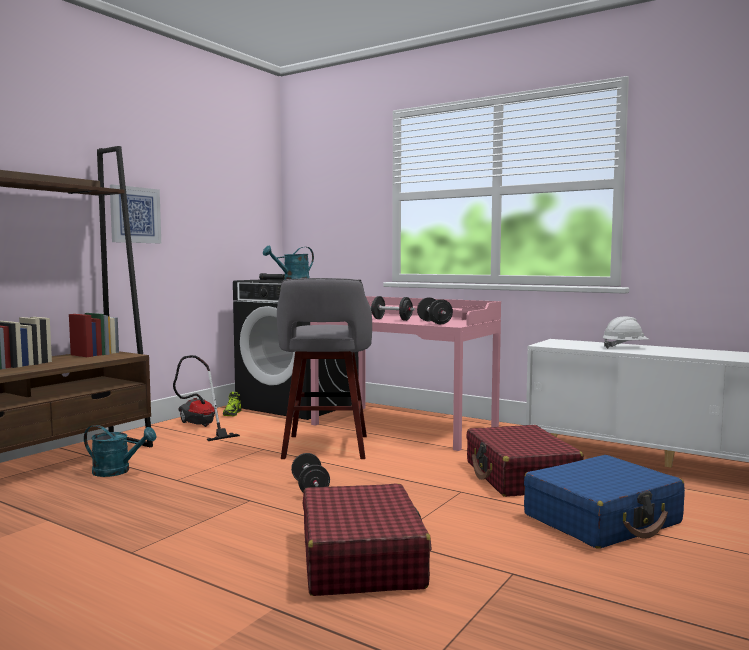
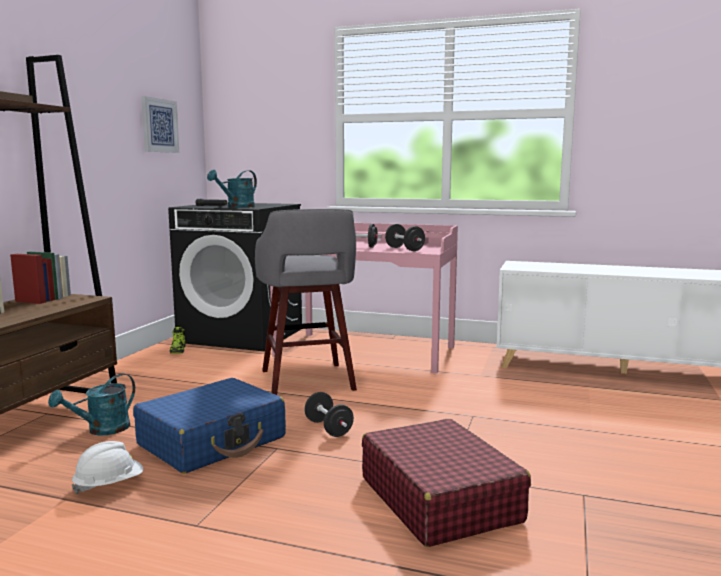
camera: 15 degrees left, 5 degrees up
turquoise watering can [84,425,156,477] -> turquoise watering can turned 135 degrees clockwise [48,373,135,435]
picture [110,184,161,243] -> picture moved to [141,96,179,153]
vacuum cleaner [173,355,240,441] -> none
red suitcase [466,425,584,497] -> none
blue suitcase [524,455,685,549] -> blue suitcase moved to [133,378,286,474]
white hard hat [602,316,650,349] -> white hard hat moved to [72,441,143,494]

